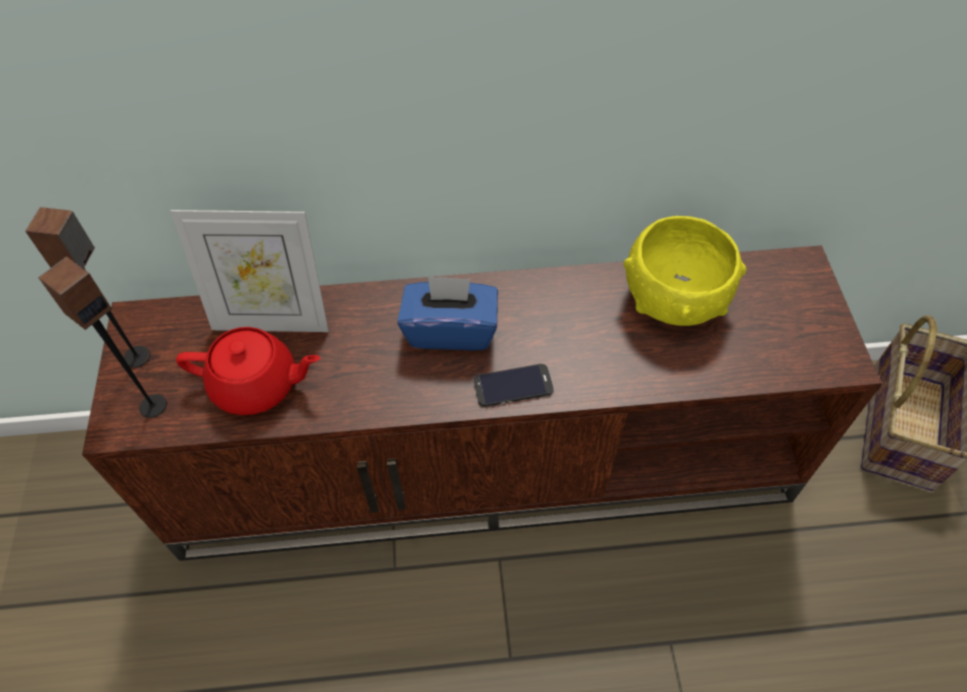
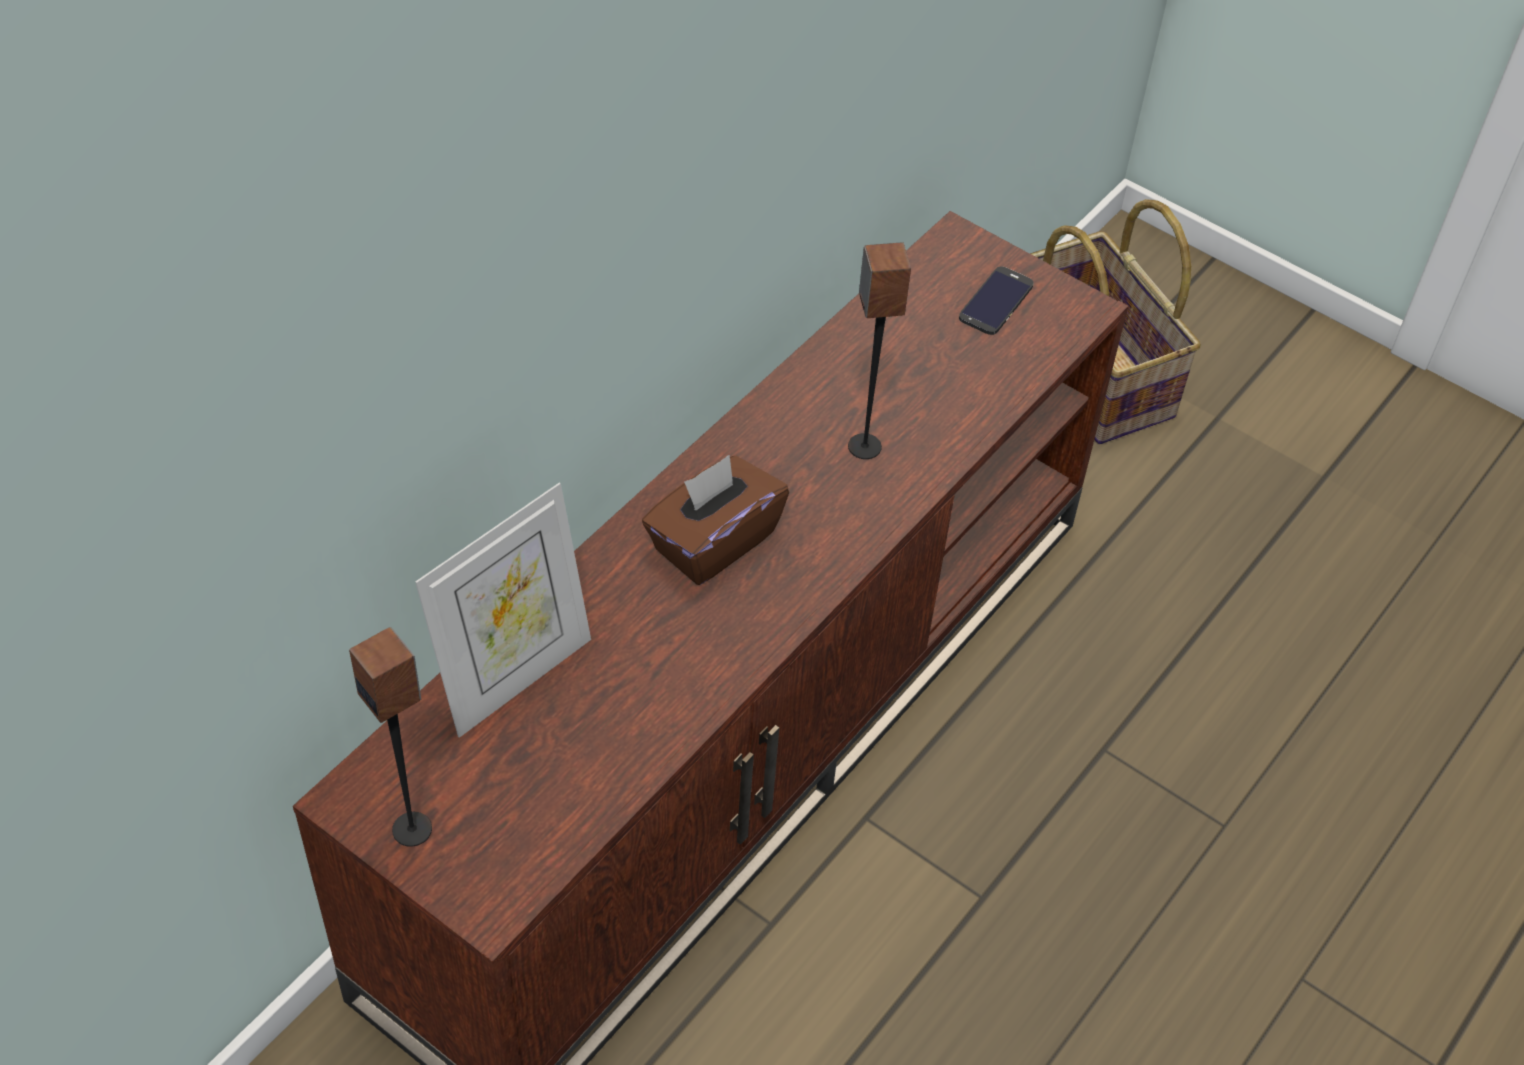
camera: 50 degrees left, 5 degrees down
speaker [38,257,167,418] -> speaker moved to [848,242,911,459]
red teapot [176,327,320,415] -> none
blue tissue box [397,275,498,351] -> brown tissue box [642,455,789,585]
phone [474,364,554,407] -> phone moved to [959,266,1034,335]
yellow bowl [623,216,746,326] -> none

